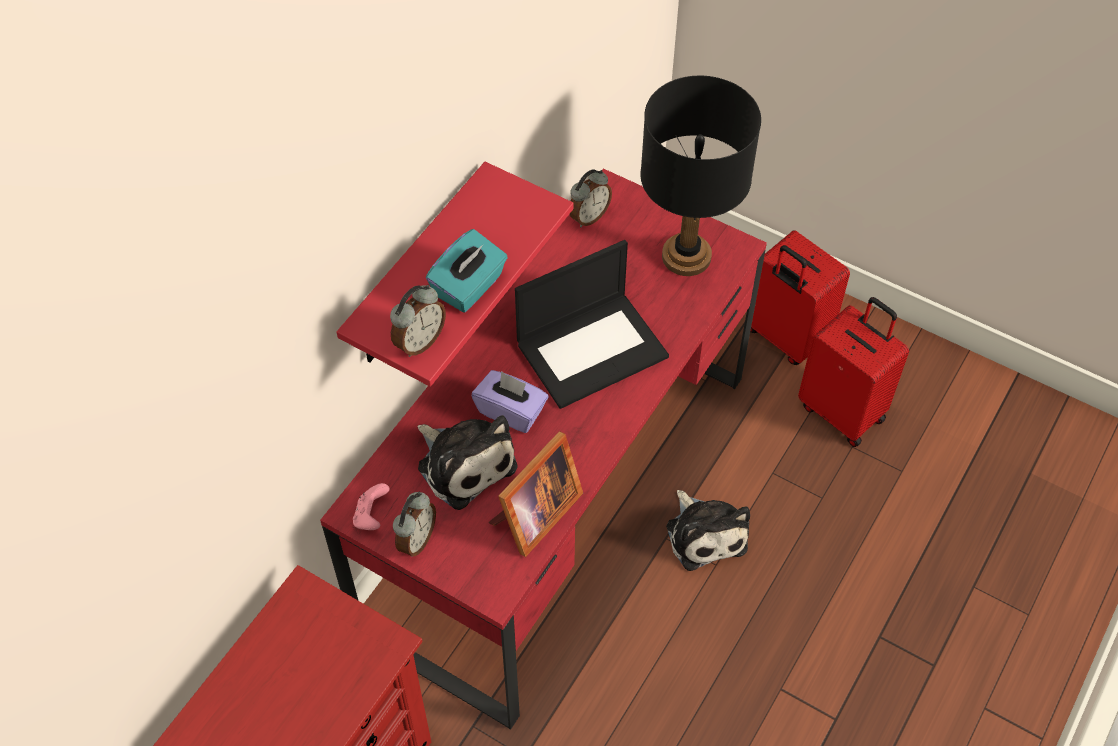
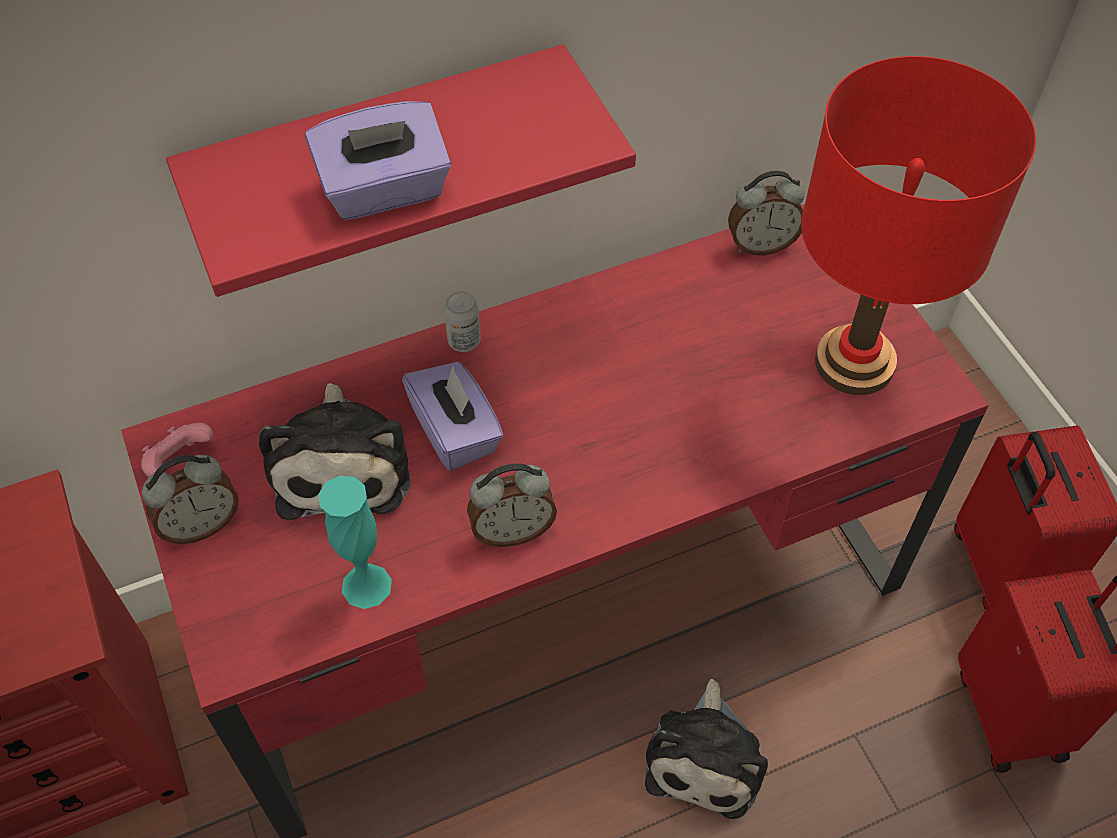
camera: 35 degrees right, 0 degrees up
alarm clock [390,285,446,357] -> alarm clock moved to [467,463,557,547]
turquoise tissue box [426,229,508,313] -> purple tissue box [305,101,451,220]
picture frame [488,431,583,557] -> turquoise vase [318,476,392,609]
laptop [515,240,669,409] -> none
black table lamp [640,76,761,276] -> red table lamp [801,56,1036,395]
none -> can [444,292,481,352]

